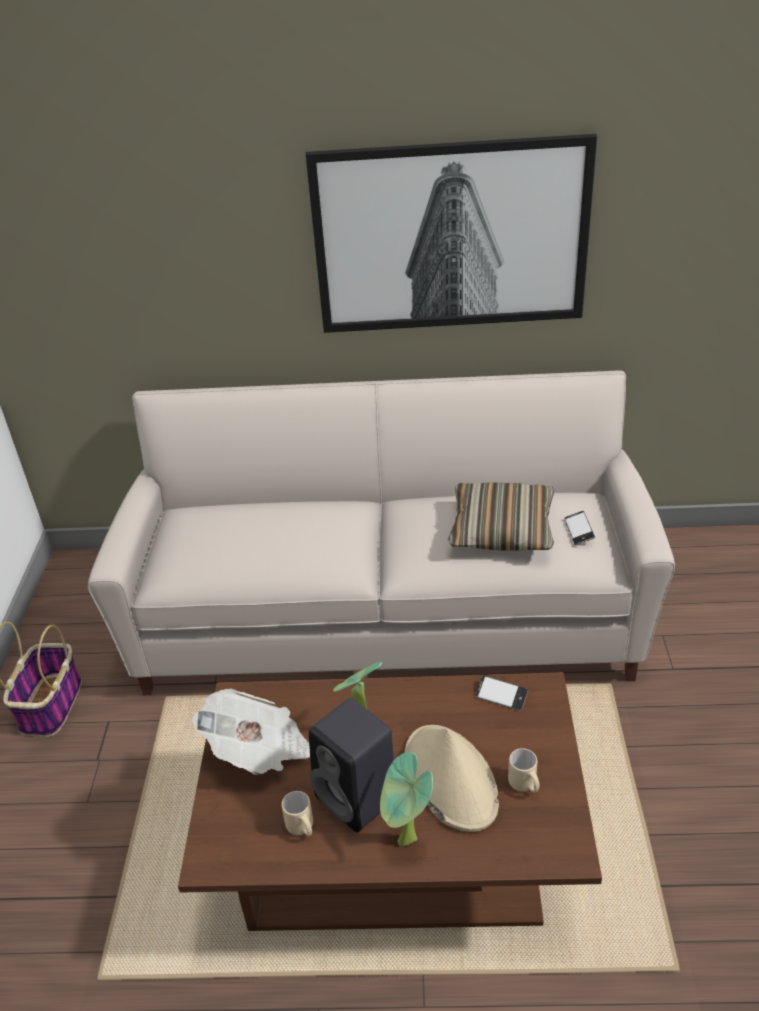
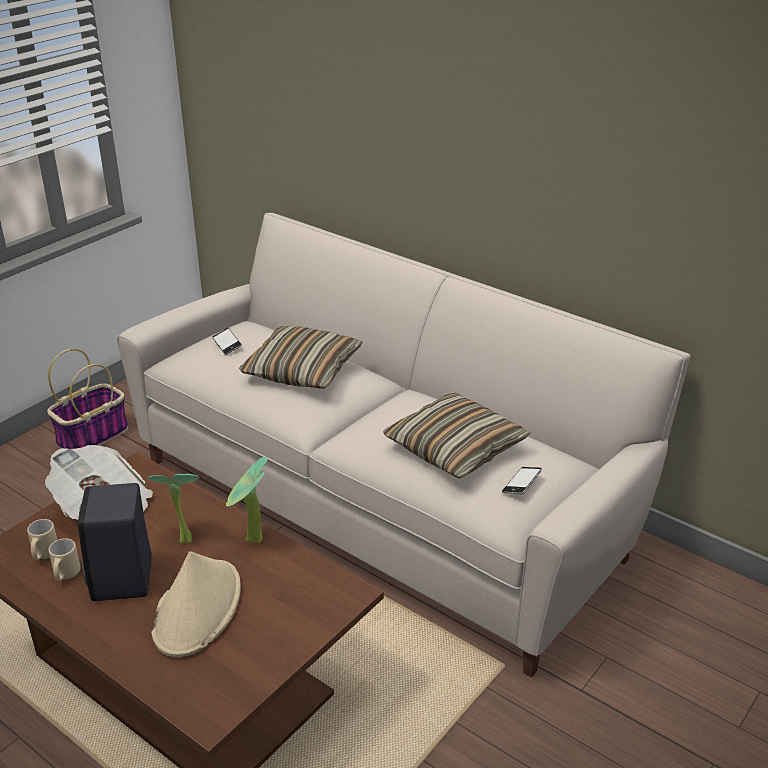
camera: 35 degrees right, 5 degrees down
picture [306,134,597,333] -> none
potted plant [380,752,433,847] -> potted plant moved to [226,457,268,543]
phone [475,676,528,711] -> phone moved to [212,328,242,355]
beige mug [508,748,539,793] -> beige mug moved to [27,519,57,560]
none -> pillow [239,326,363,389]

